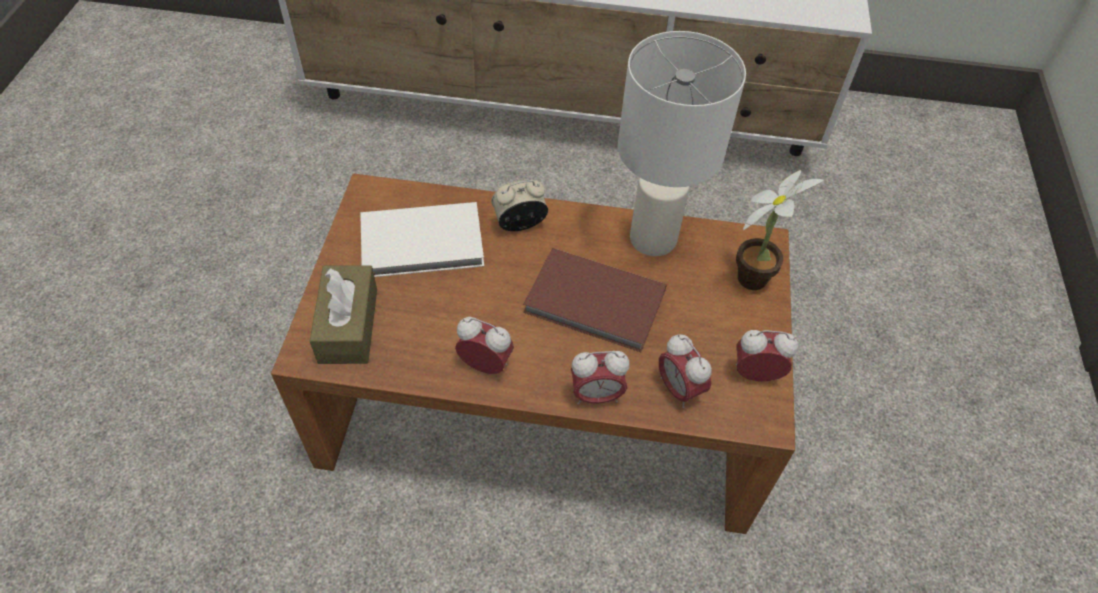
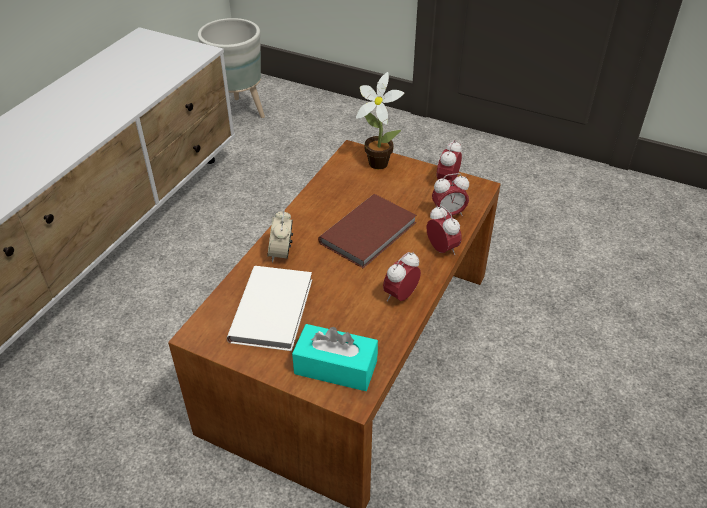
camera: 70 degrees left, 10 degrees down
brown tissue box [310,265,377,364] -> turquoise tissue box [292,324,378,391]
alarm clock [571,351,629,405] -> alarm clock turned 45 degrees counterclockwise [426,206,462,255]
white table lamp [618,31,746,256] -> none
none -> grey planter [198,18,265,118]

